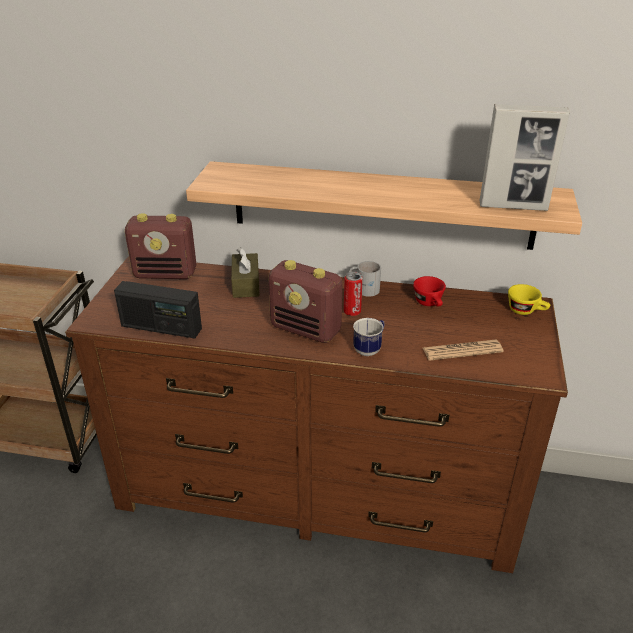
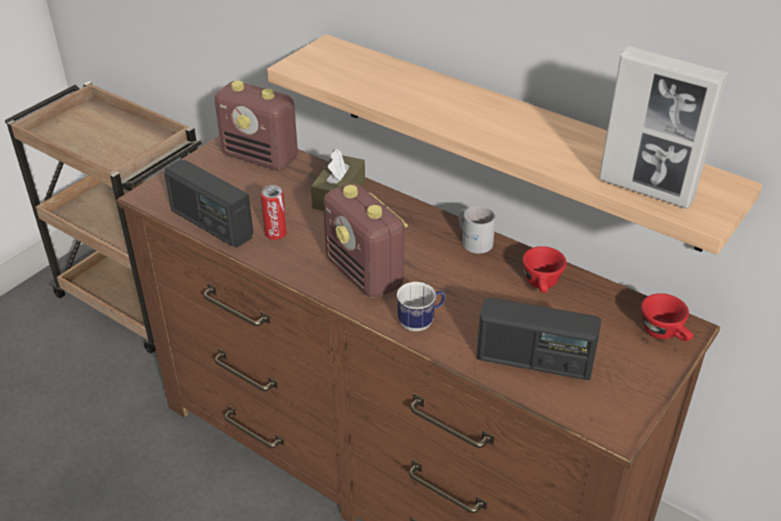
camera: 25 degrees right, 5 degrees up
can [344,272,363,316] -> can moved to [261,185,287,240]
newspaper [423,340,504,361] -> radio [476,297,601,380]
yellow cup [508,284,550,315] -> red cup [641,293,693,341]

